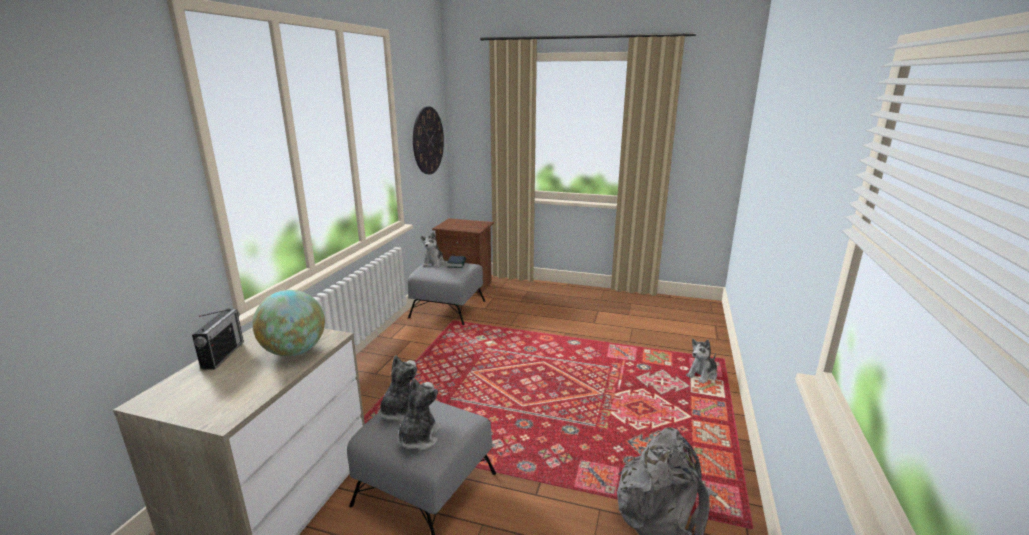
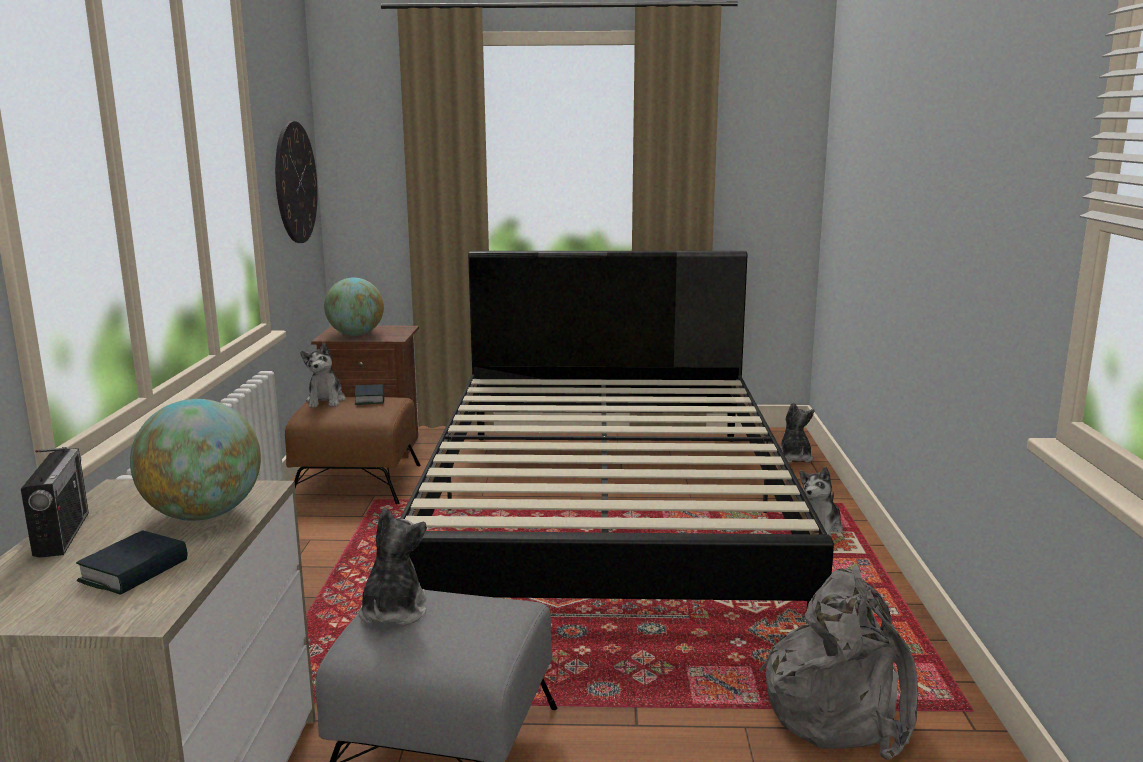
camera: 15 degrees left, 5 degrees down
plush toy [397,378,441,450] -> plush toy moved to [780,402,815,463]
grey ottoman [408,261,485,325] -> brown ottoman [285,397,421,504]
none -> book [76,530,187,595]
none -> globe [324,278,384,336]
none -> black bed [400,251,834,624]

